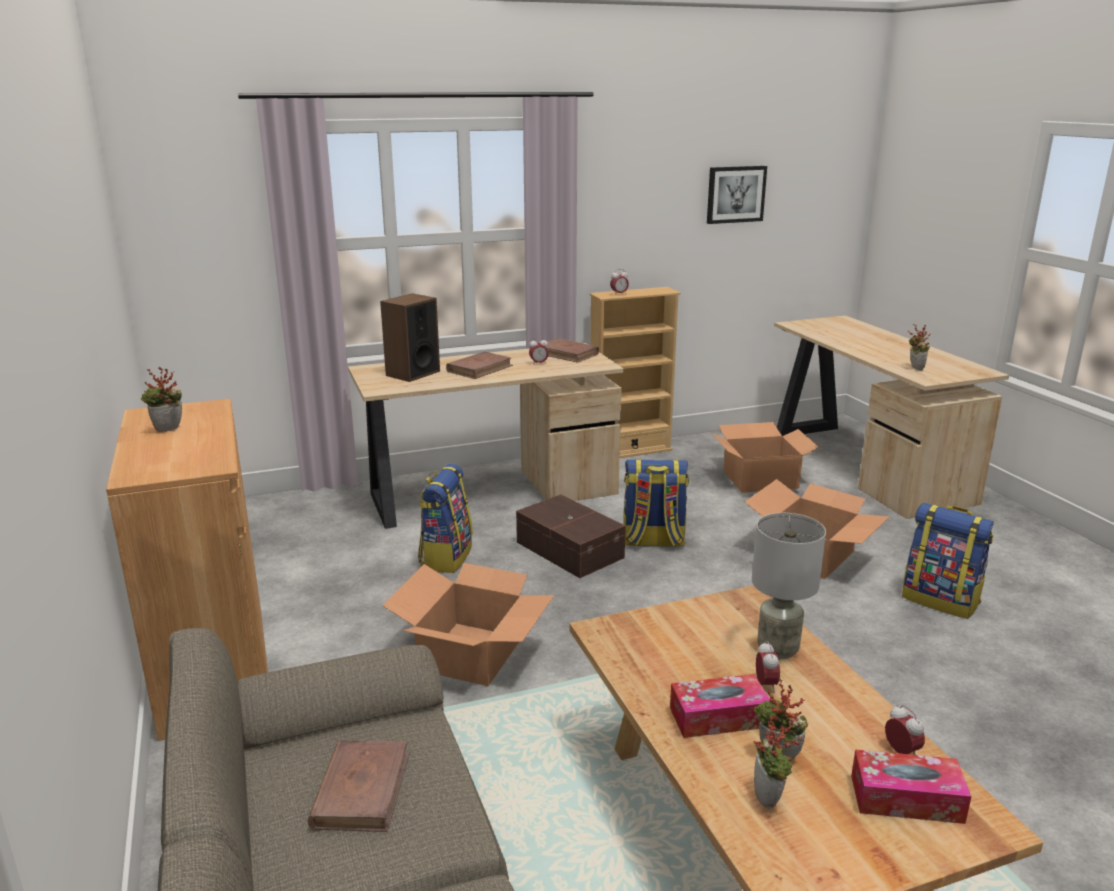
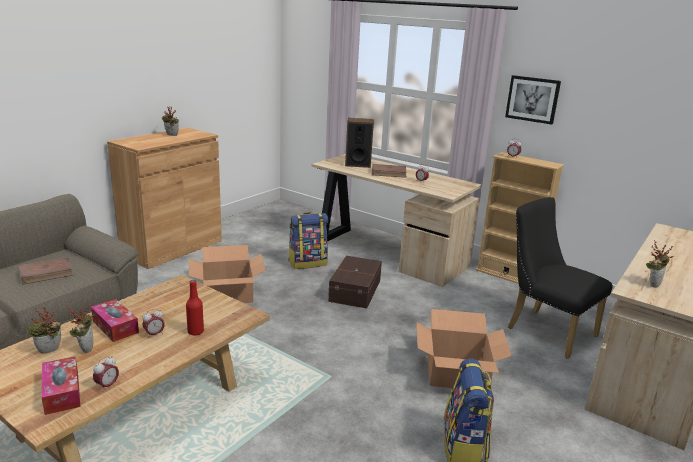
camera: 55 degrees right, 0 degrees up
brown book [545,338,599,363] -> none
backpack [624,460,689,546] -> none
picture [707,166,767,224] -> picture moved to [505,75,561,125]
cardboard box [712,422,819,493] -> black chair [508,197,613,359]
grey table lamp [752,513,826,659] -> red bottle [186,280,204,335]

